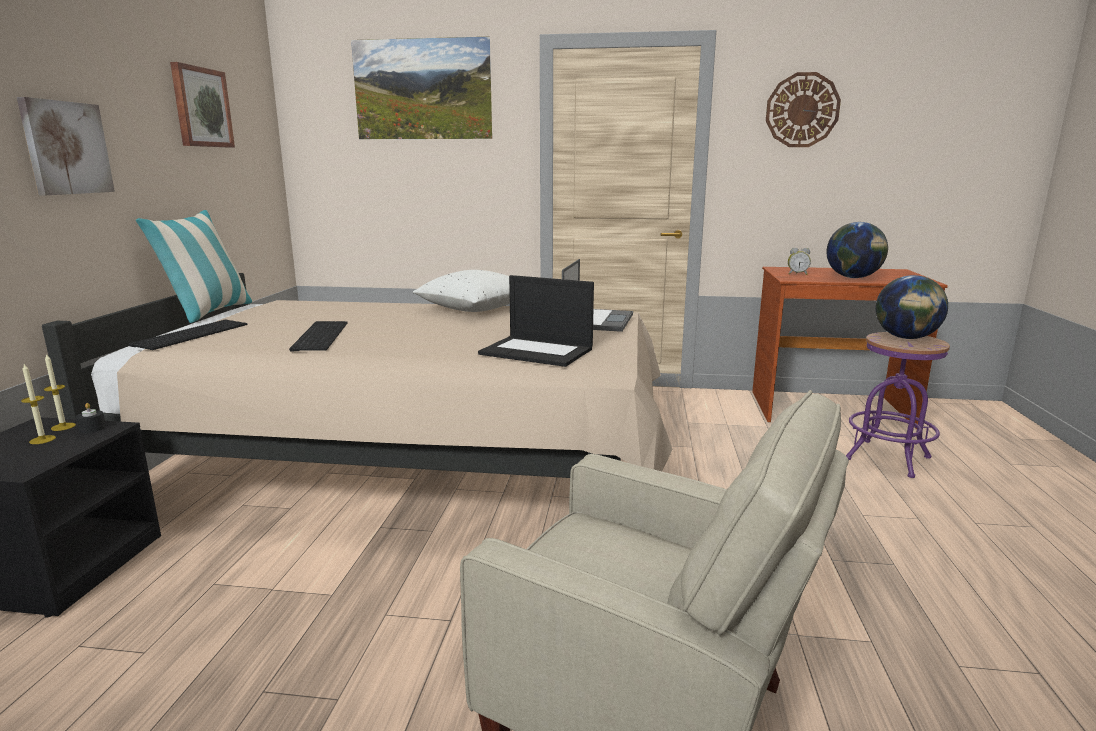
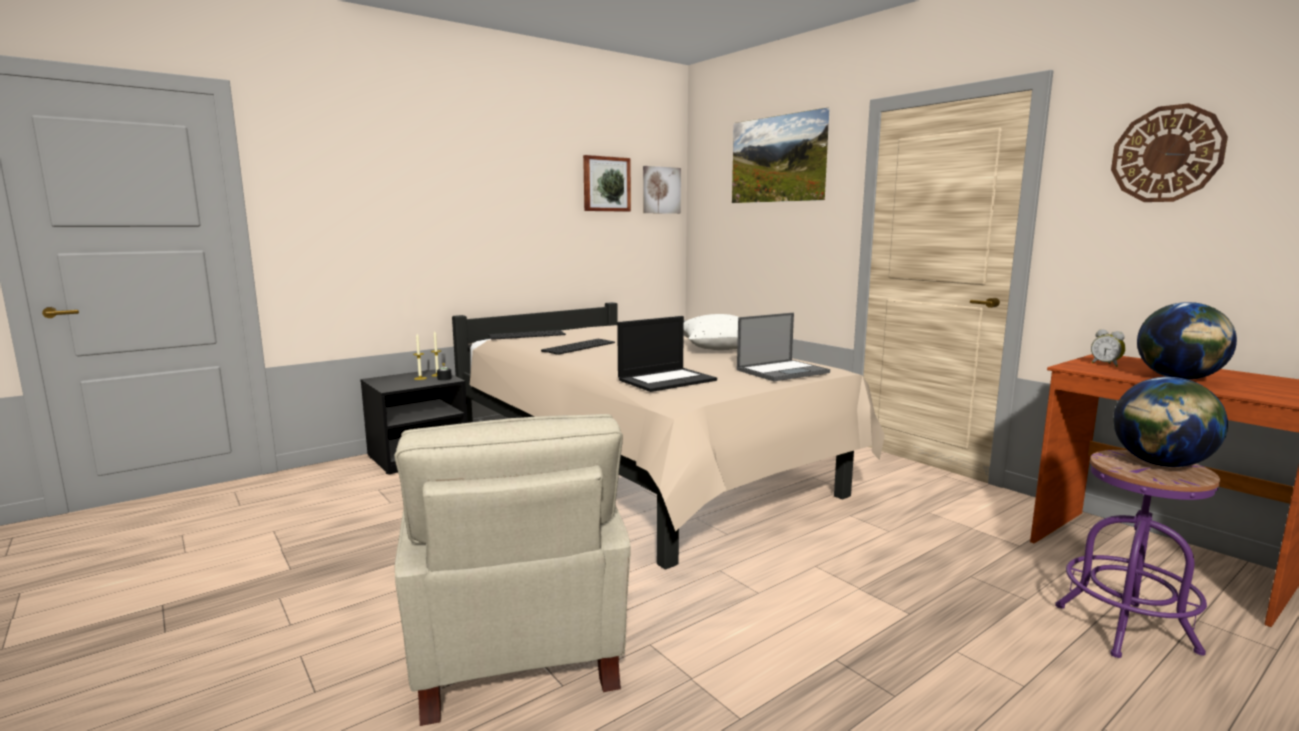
camera: 45 degrees right, 5 degrees down
picture [17,97,115,195] -> picture moved to [643,166,681,214]
pillow [136,210,252,323] -> none
laptop [478,275,594,367] -> laptop turned 105 degrees counterclockwise [617,316,717,392]

